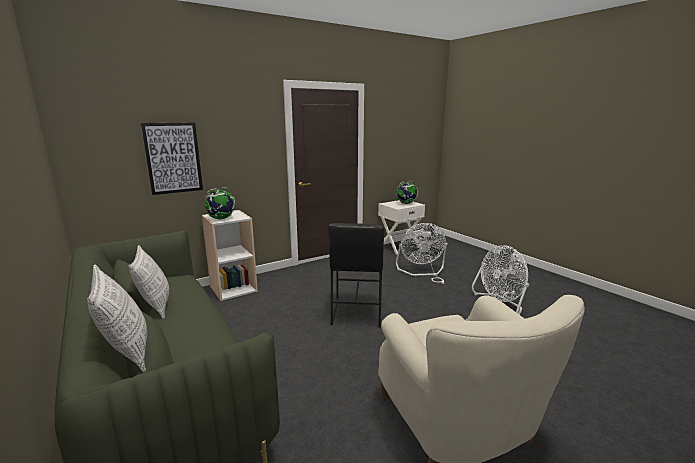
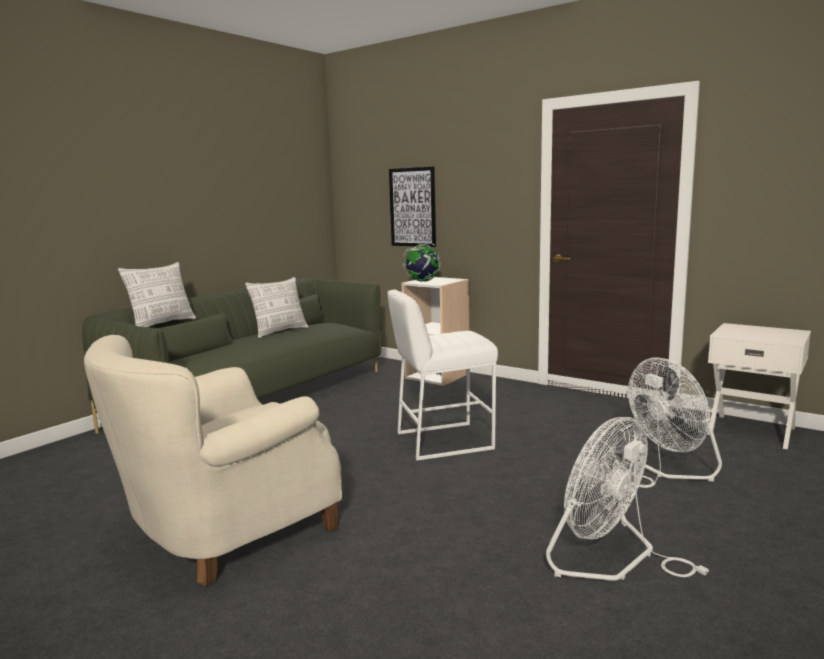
camera: 70 degrees right, 5 degrees down
black stool [328,223,384,327] -> white stool [388,289,498,461]
globe [396,181,418,204] -> none

